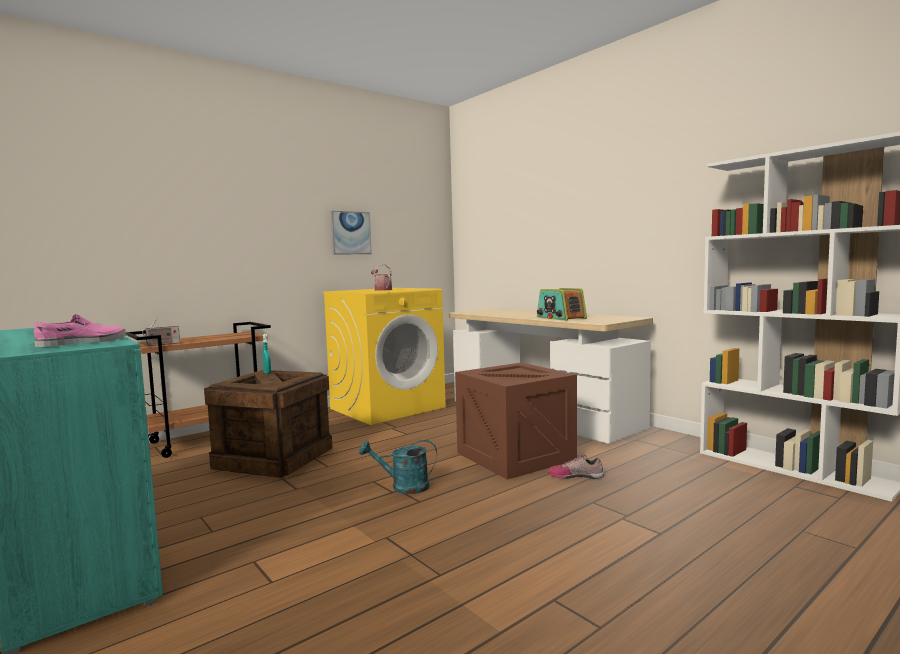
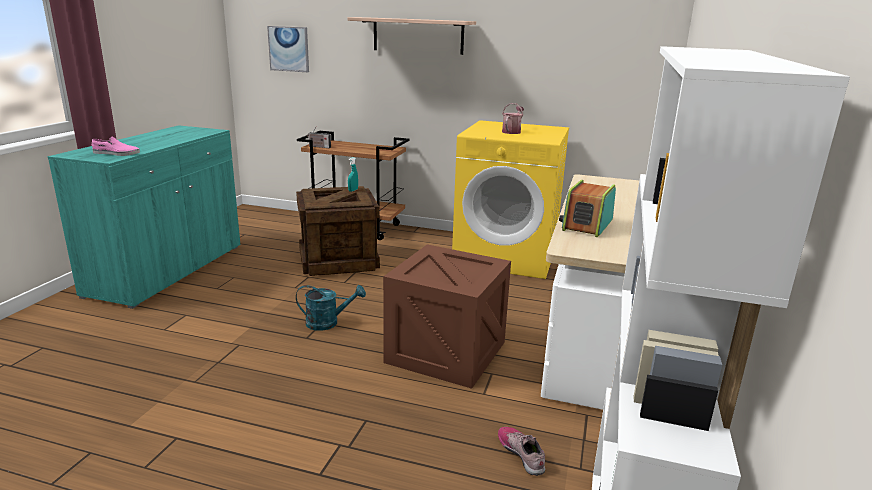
camera: 55 degrees right, 15 degrees up
picture [331,211,372,255] -> picture moved to [267,26,309,72]
turquoise watering can [359,440,437,494] -> turquoise watering can turned 120 degrees clockwise [296,285,366,331]
shoe [548,454,604,479] -> shoe moved to [498,427,545,476]
none -> shelf [347,17,476,55]

